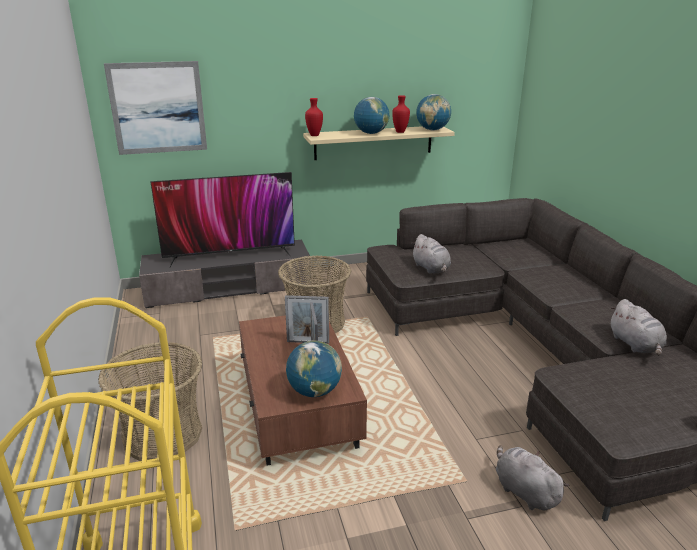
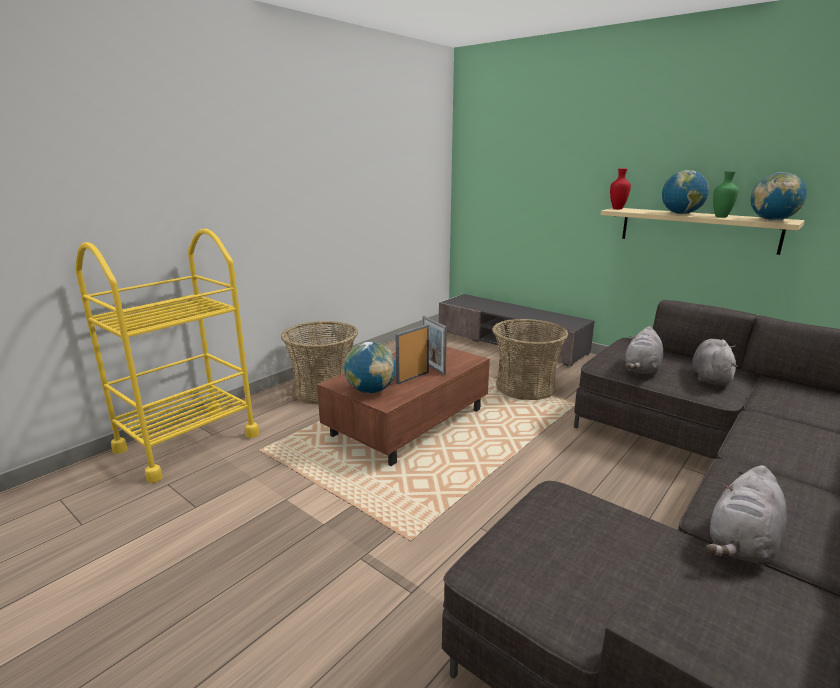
camera: 55 degrees right, 5 degrees down
picture [104,61,207,155] -> none
television [150,172,295,267] -> none
red vase [392,95,410,133] -> green vase [713,171,739,218]
grey plush toy [496,445,570,510] -> grey plush toy moved to [692,339,738,386]

